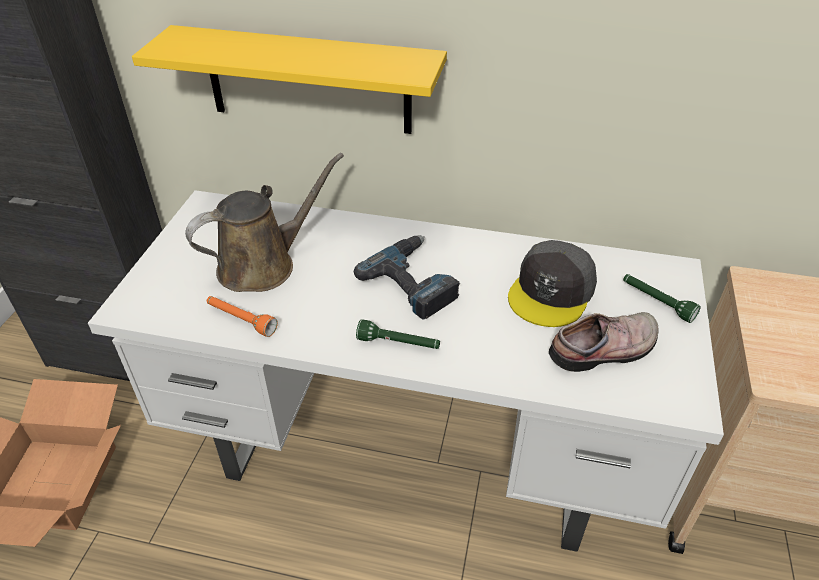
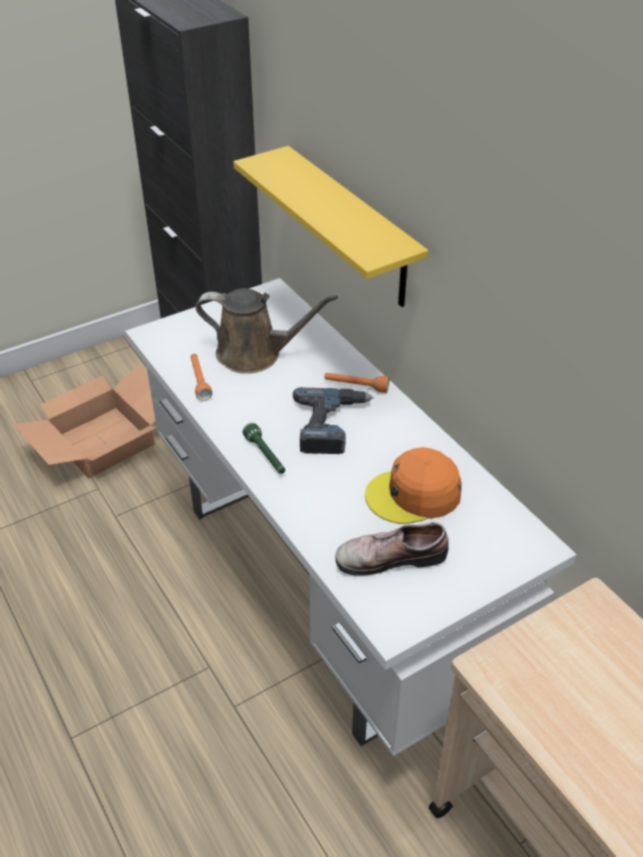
camera: 45 degrees right, 0 degrees up
grey cap [508,240,597,327] -> orange cap [365,447,462,524]
shoe [549,312,659,372] -> shoe turned 150 degrees clockwise [335,522,449,575]
green flashlight [623,274,701,323] -> none
none -> orange flashlight [324,373,390,393]

